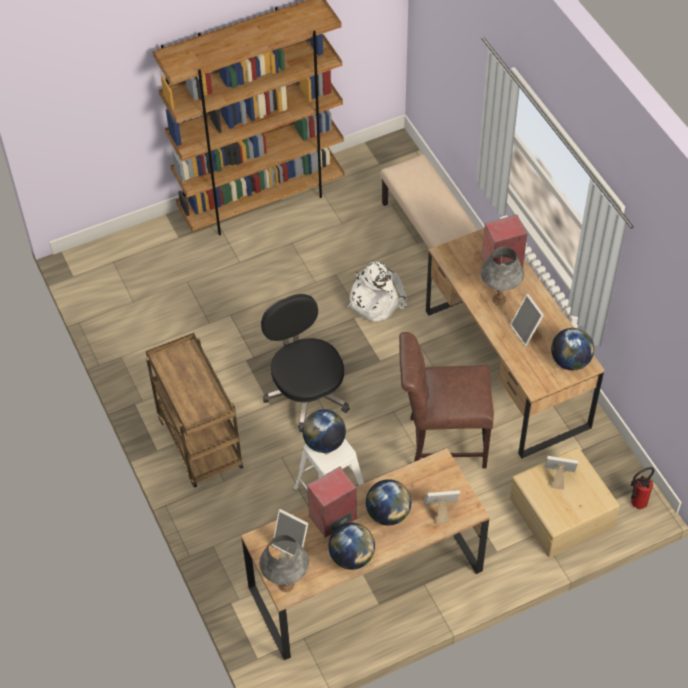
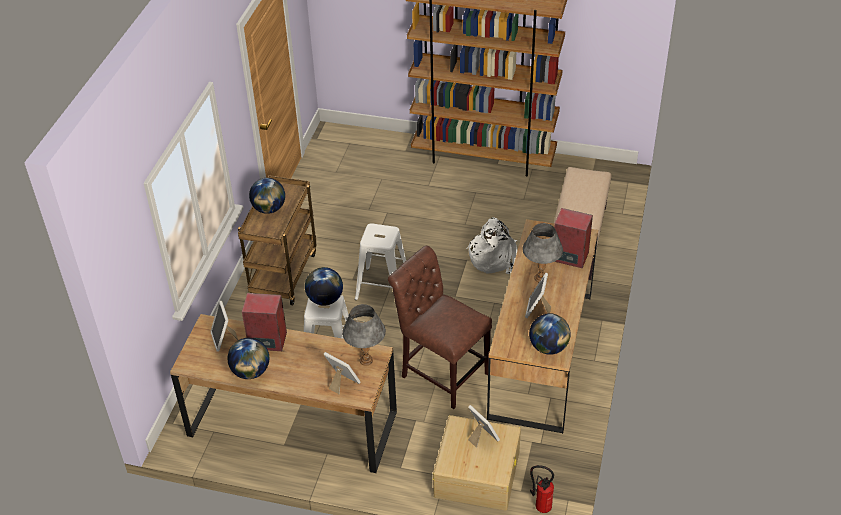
camera: 40 degrees right, 10 degrees down
grey table lamp [259,535,309,592] -> grey table lamp moved to [342,304,386,366]
black office chair [261,294,350,432] -> white stool [355,223,406,300]
globe [366,479,411,525] -> globe moved to [249,178,285,214]

